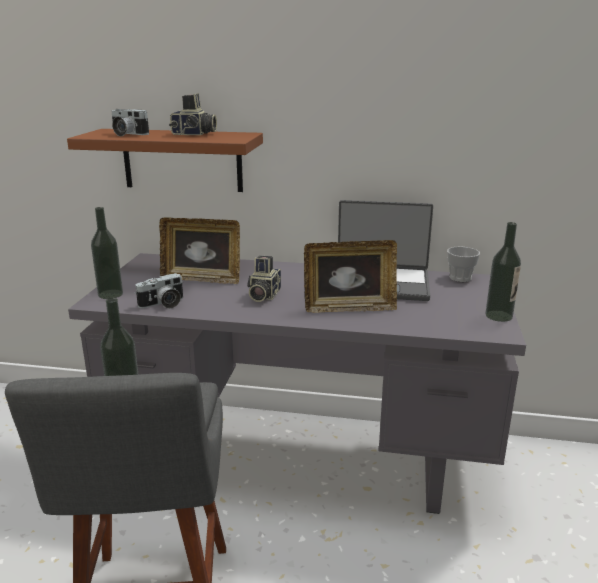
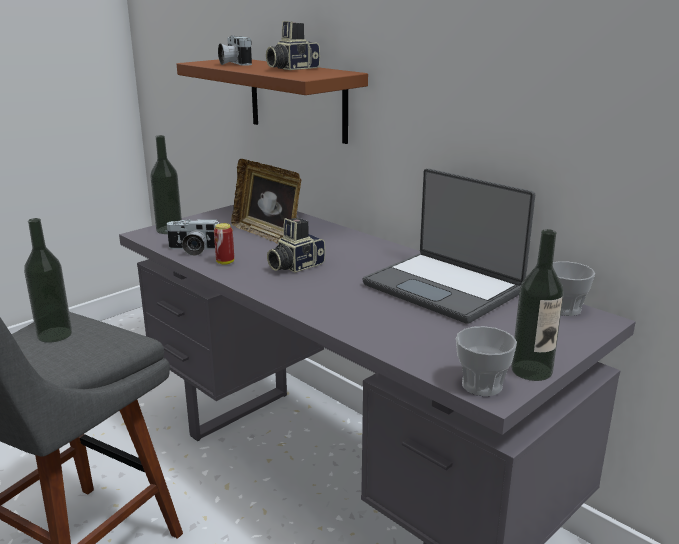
camera: 35 degrees right, 0 degrees up
camera [169,93,217,135] -> camera turned 105 degrees clockwise [266,21,320,70]
picture frame [304,240,397,313] -> none
none -> can [214,223,234,265]
none -> cup [456,326,517,396]

